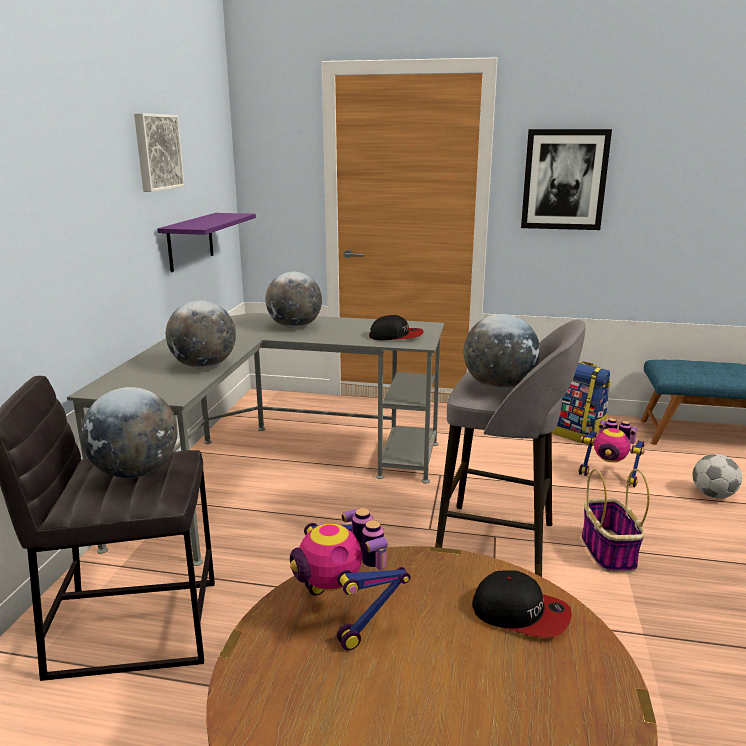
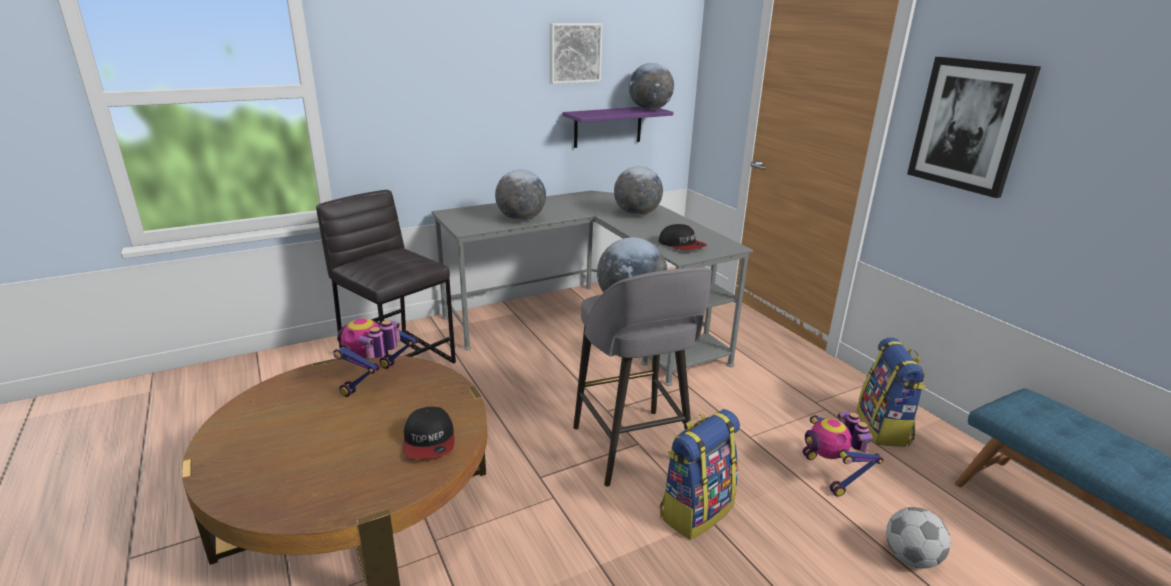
camera: 50 degrees right, 5 degrees up
globe [81,387,177,478] -> globe moved to [629,63,674,110]
basket [582,469,650,573] -> backpack [660,409,740,540]

